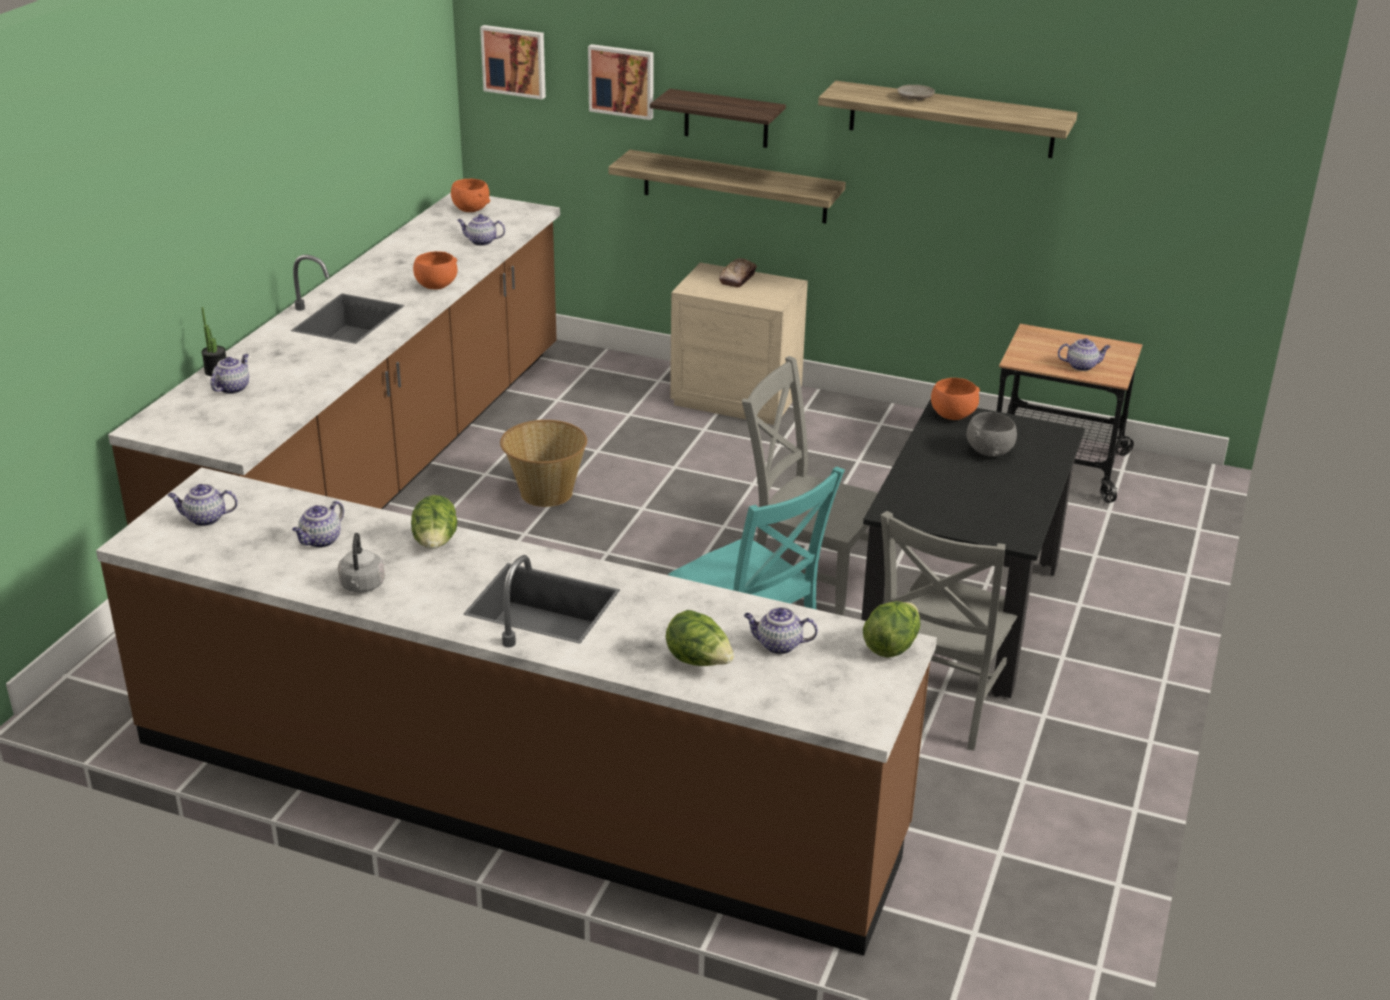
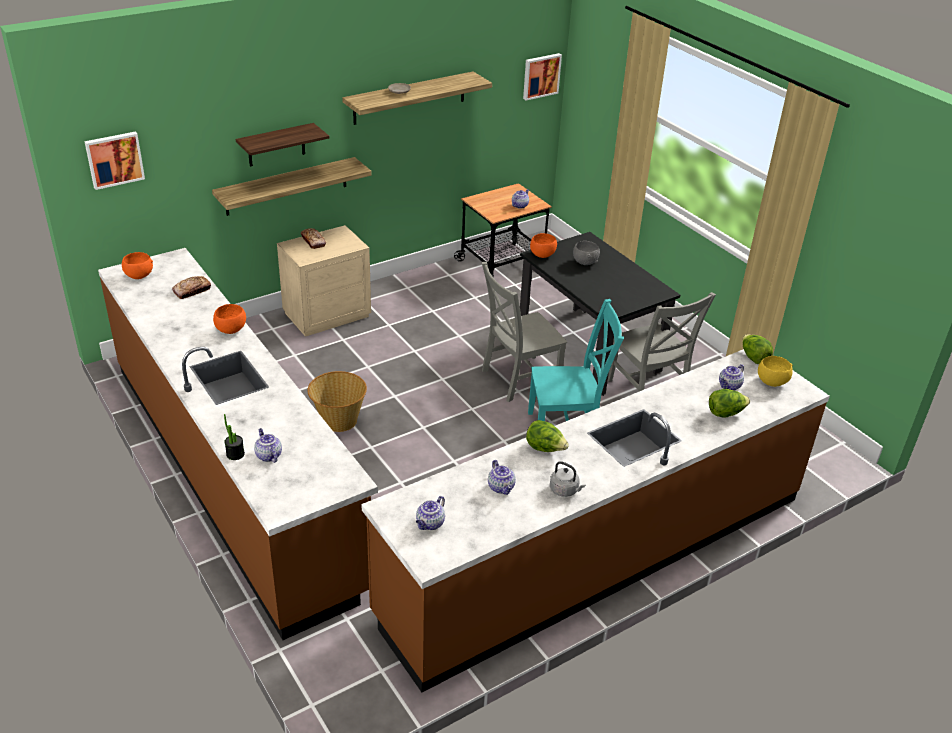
camera: 55 degrees left, 5 degrees up
teapot [457,214,505,246] -> bread [172,276,211,299]
picture [588,44,654,120] -> picture moved to [523,53,562,101]
none -> yellow bowl [758,356,793,387]

